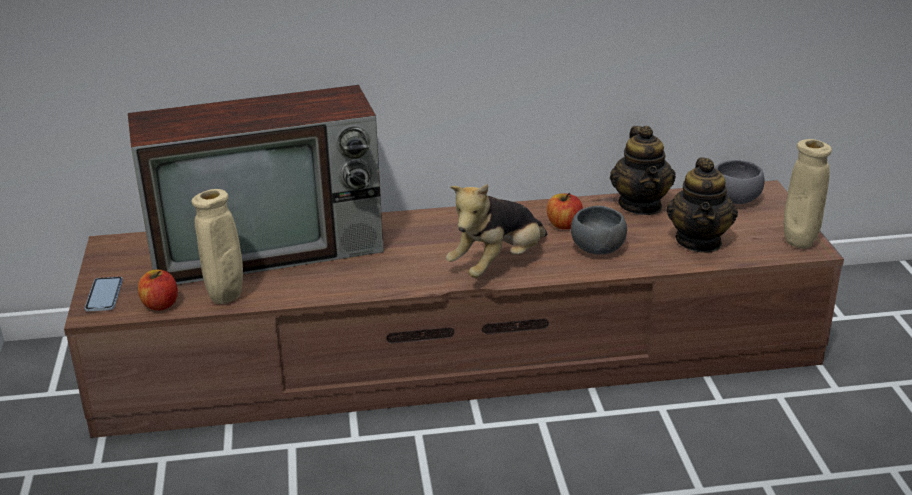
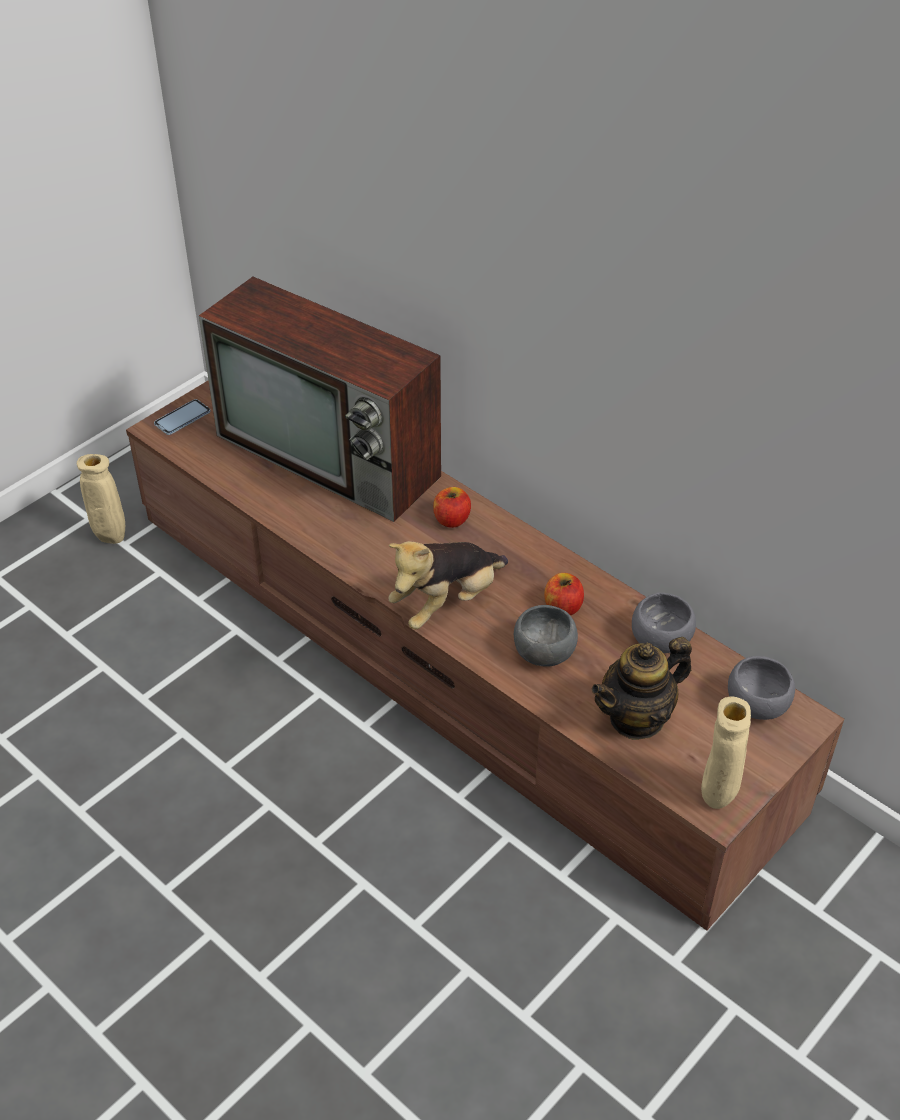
camera: 50 degrees right, 15 degrees up
apple [138,270,178,311] -> apple moved to [433,487,471,528]
beige vase [192,189,243,304] -> beige vase moved to [77,454,125,544]
plush toy [446,184,547,278] -> plush toy turned 45 degrees counterclockwise [388,541,508,629]
teapot [610,126,676,215] -> grey bowl [632,593,696,653]

